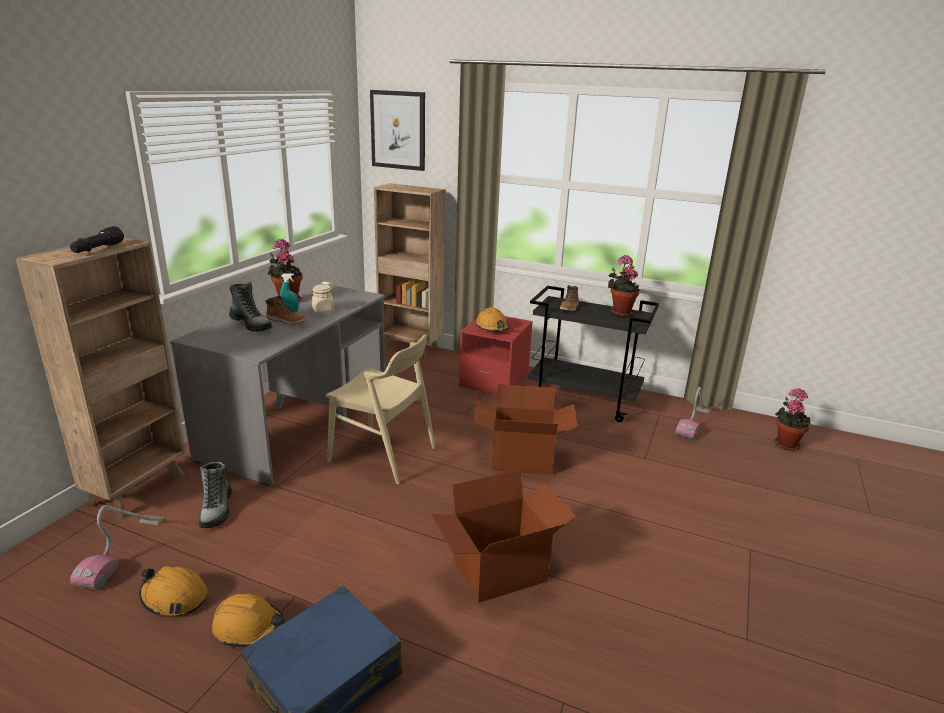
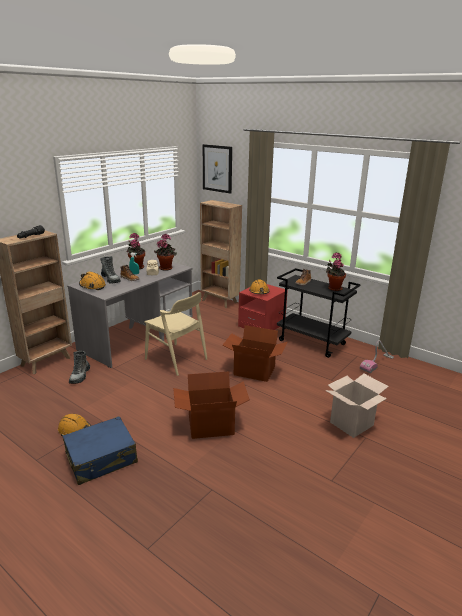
camera: 15 degrees right, 0 degrees up
vacuum cleaner [70,505,164,589] -> none
orange hard hat [139,566,207,616] -> orange hard hat moved to [79,271,106,290]
potted plant [775,388,810,450] -> potted plant moved to [154,233,177,271]
none -> cardboard box [325,374,389,438]

